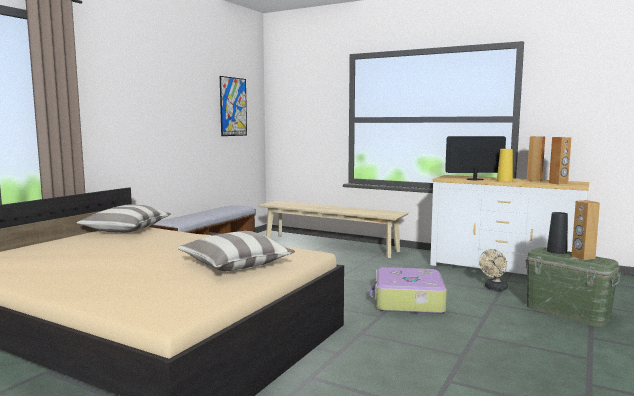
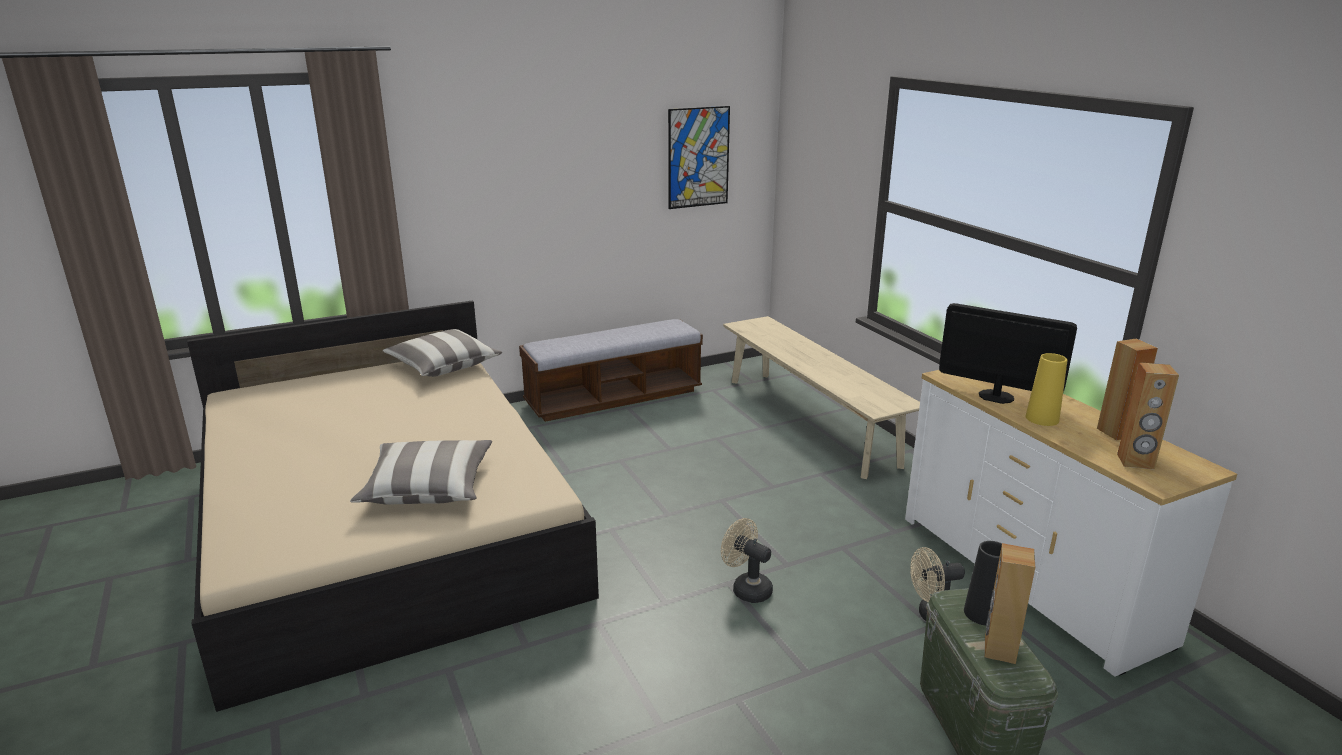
camera: 35 degrees right, 15 degrees up
suitcase [369,267,447,314] -> beige fan [721,518,773,603]

